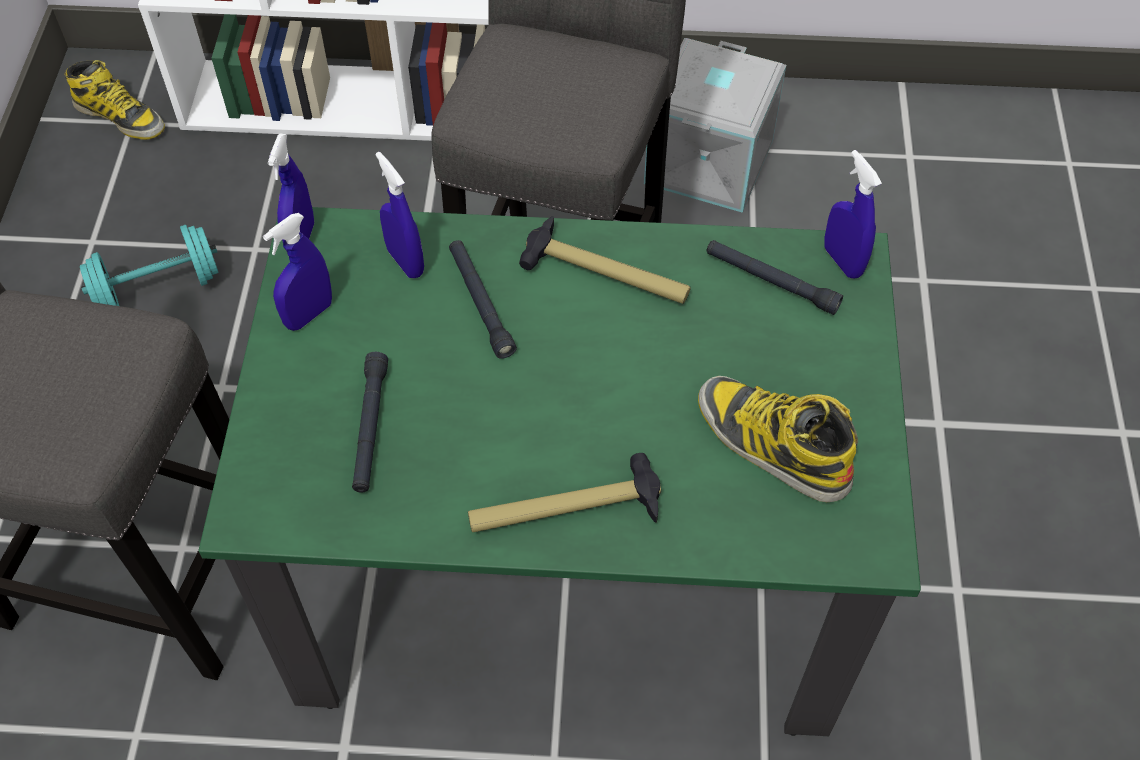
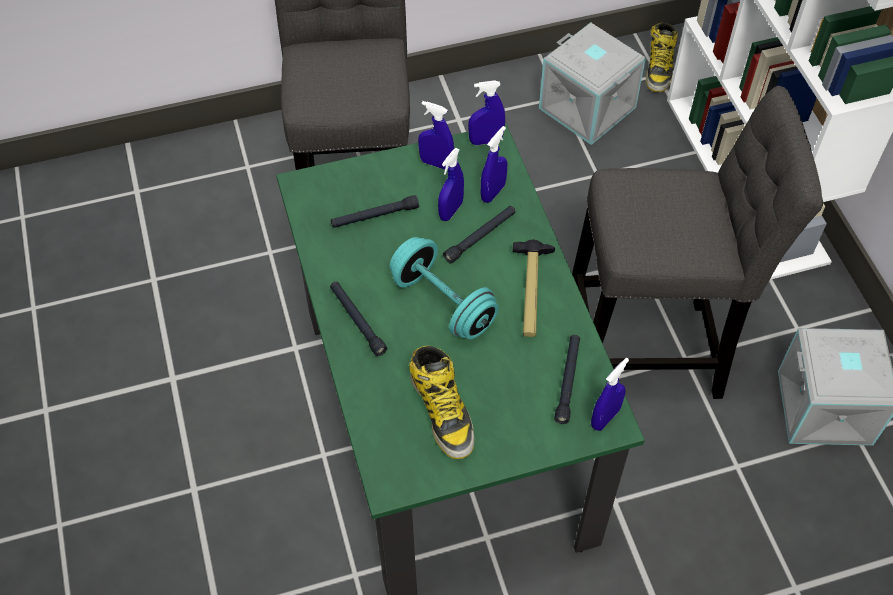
camera: 70 degrees right, 0 degrees up
turquoise dumbbell [80,225,219,306] -> turquoise dumbbell moved to [390,237,499,339]
hammer [468,453,661,532] -> black flashlight [330,282,387,356]
boot [698,376,858,502] -> boot turned 135 degrees clockwise [409,345,474,459]
none -> blue spray bottle [438,148,464,221]
none -> grey storage box [539,22,646,145]

